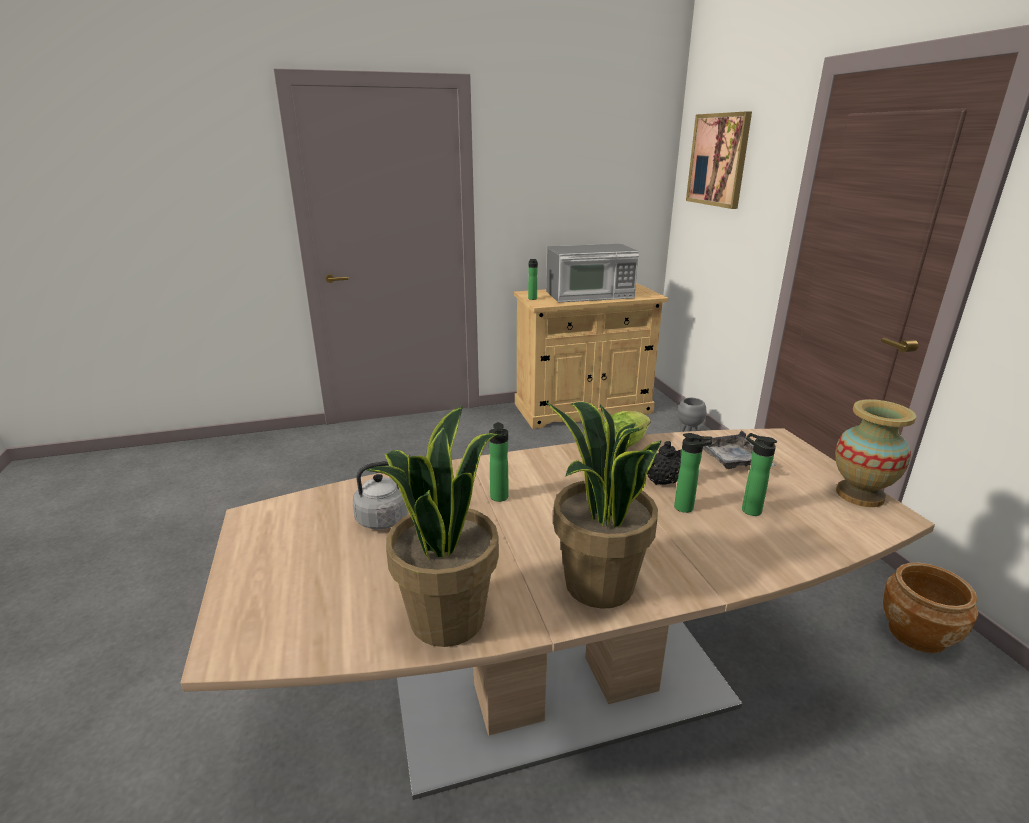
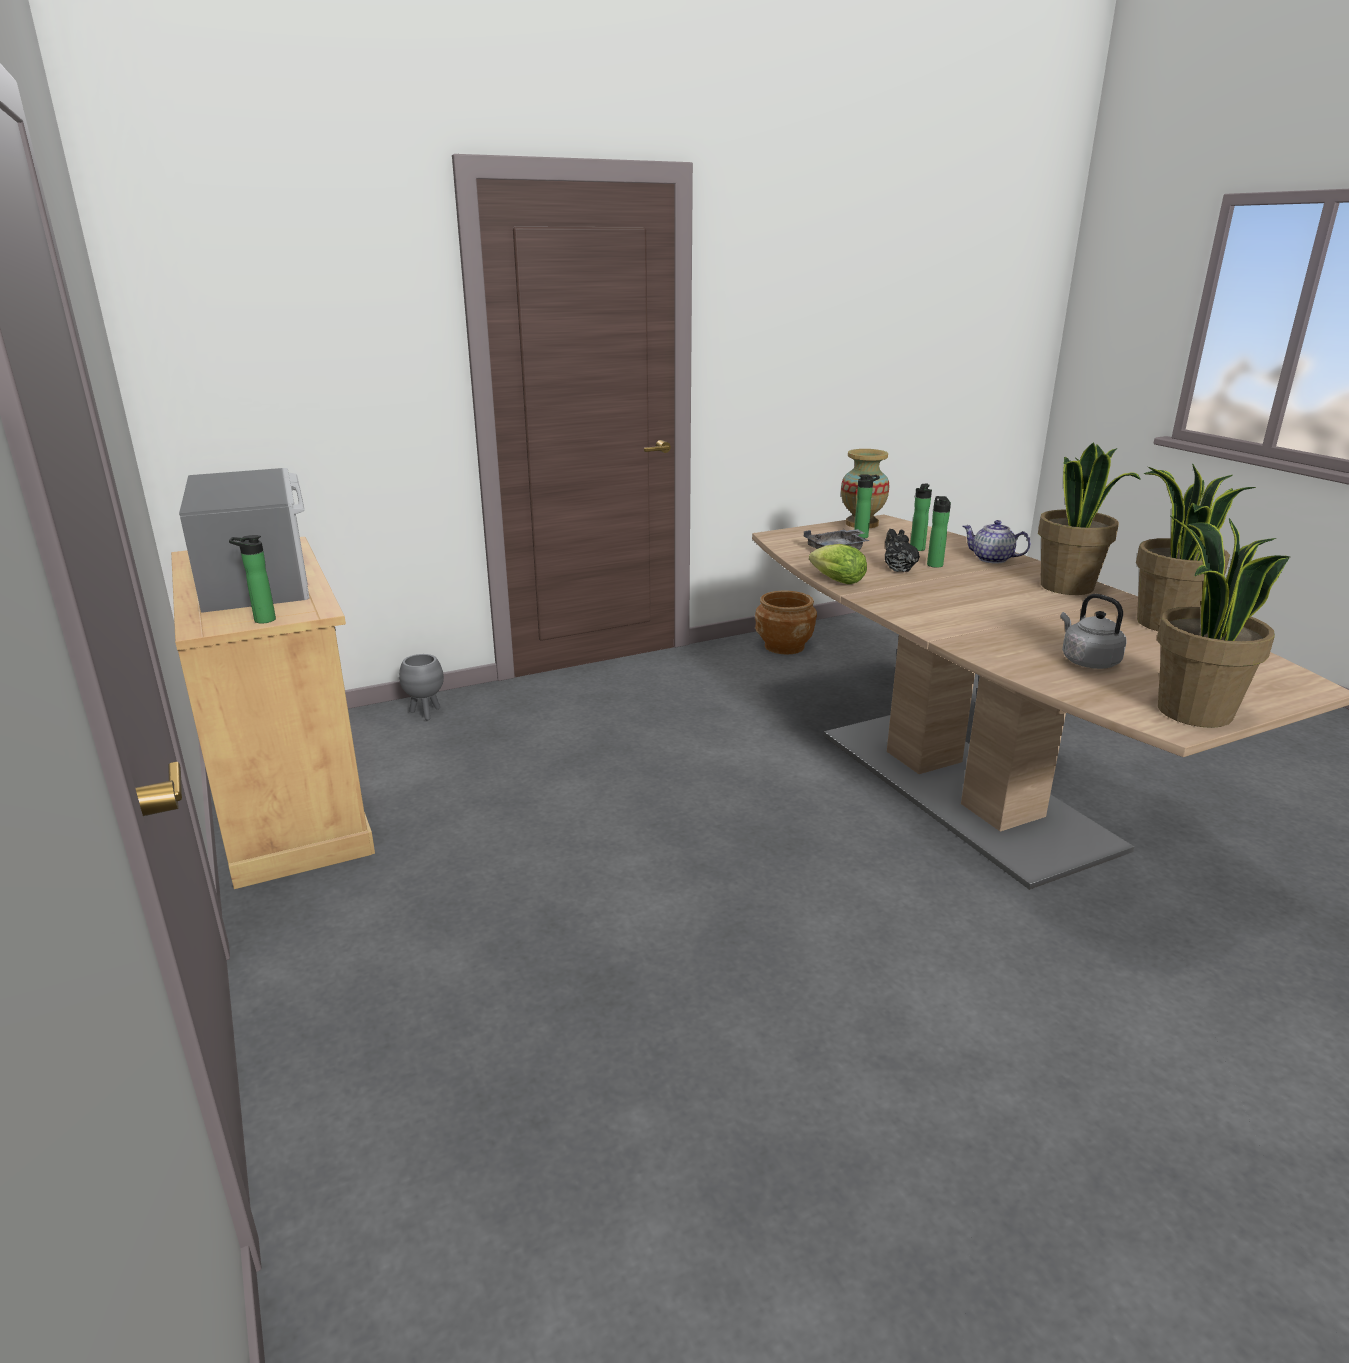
camera: 100 degrees left, 0 degrees up
bottle [489,422,508,502] -> bottle moved to [854,474,880,539]
picture [686,111,752,209] -> none
none -> teapot [962,520,1031,564]
none -> potted plant [1157,515,1290,728]

